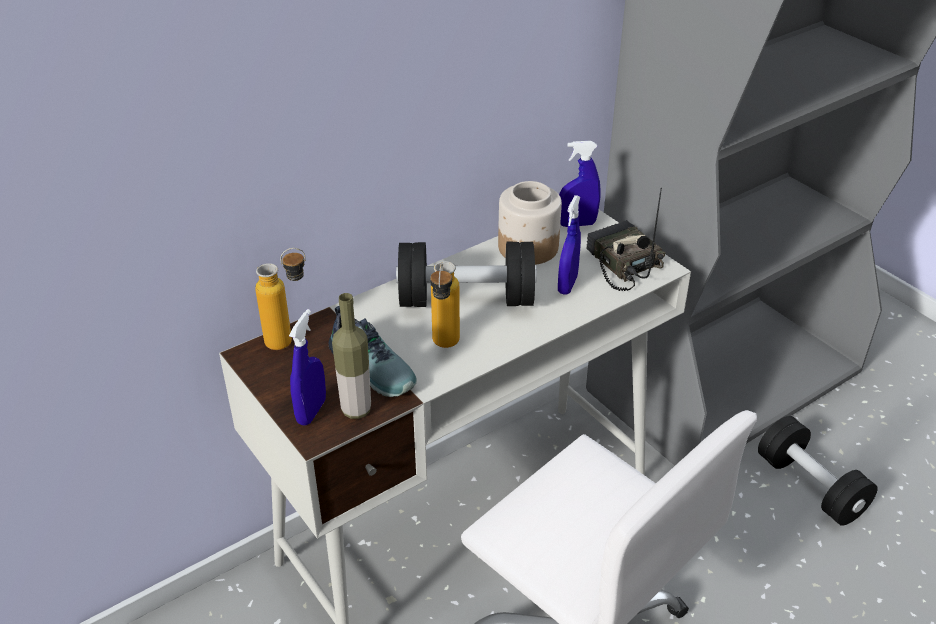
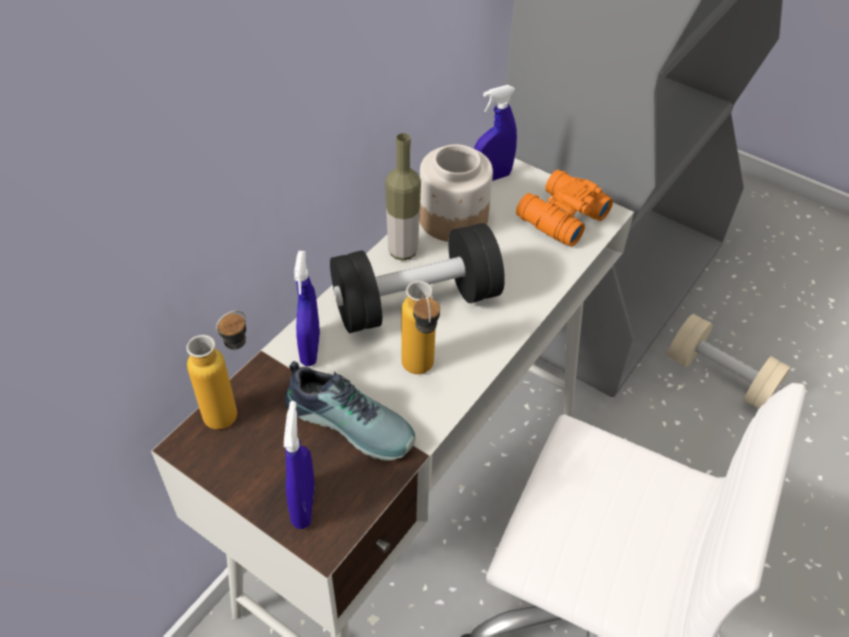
camera: 20 degrees left, 10 degrees up
bottle [332,293,371,419] -> bottle moved to [385,133,421,261]
blue spray bottle [558,195,581,295] -> blue spray bottle moved to [294,251,320,366]
radio [586,188,665,291] -> orange binoculars [516,170,613,247]
black dumbbell [758,416,878,526] -> beige dumbbell [667,314,791,409]

